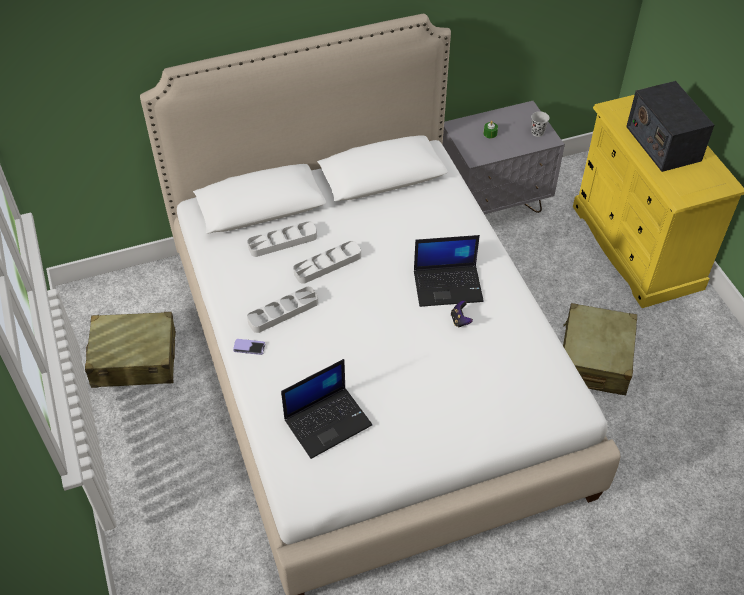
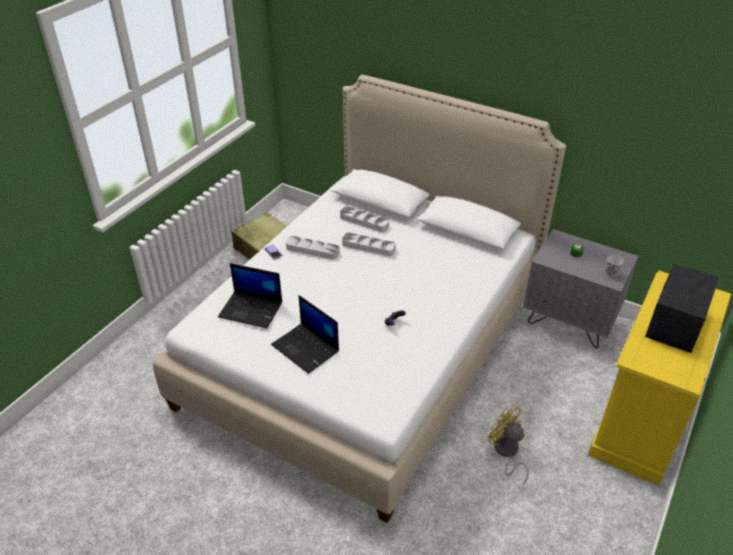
camera: 50 degrees right, 10 degrees down
laptop [414,235,484,307] -> laptop moved to [271,295,339,374]
beige suitcase [563,303,637,395] -> yellow fan [489,404,529,485]

